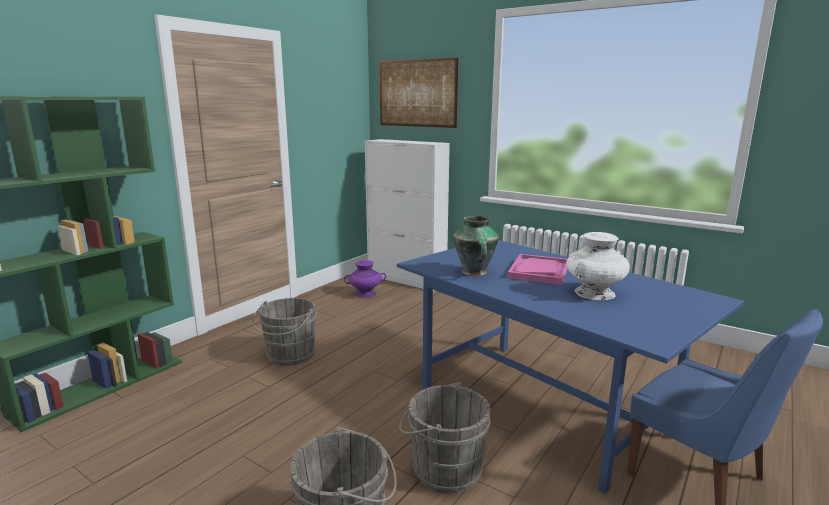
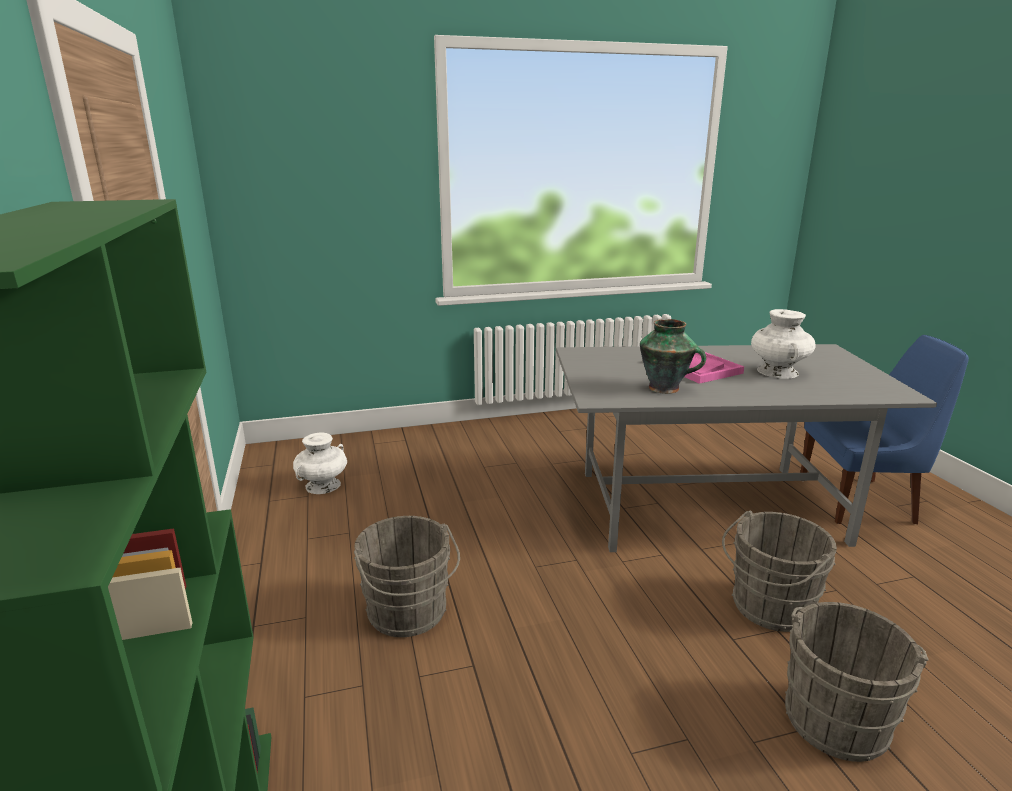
camera: 50 degrees left, 5 degrees up
purple vase [344,260,386,298] -> white vase [293,432,347,494]
white cabinet [365,139,450,291] -> none
picture [379,57,458,128] -> none
blue dining table [397,240,744,494] -> grey dining table [556,344,937,552]

